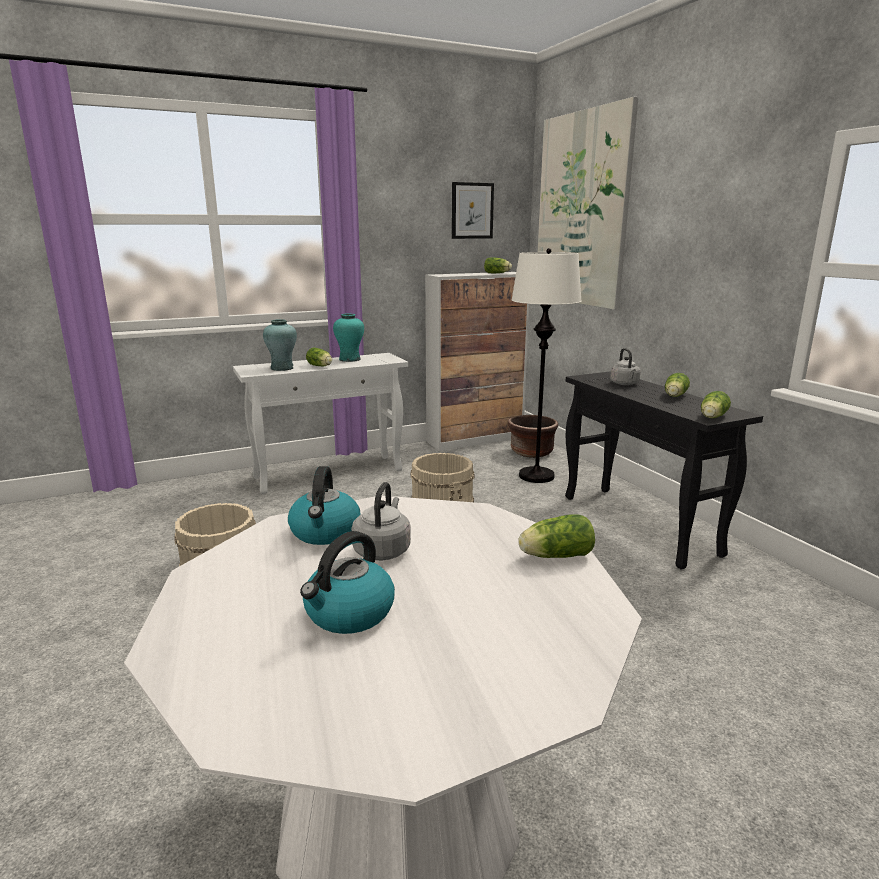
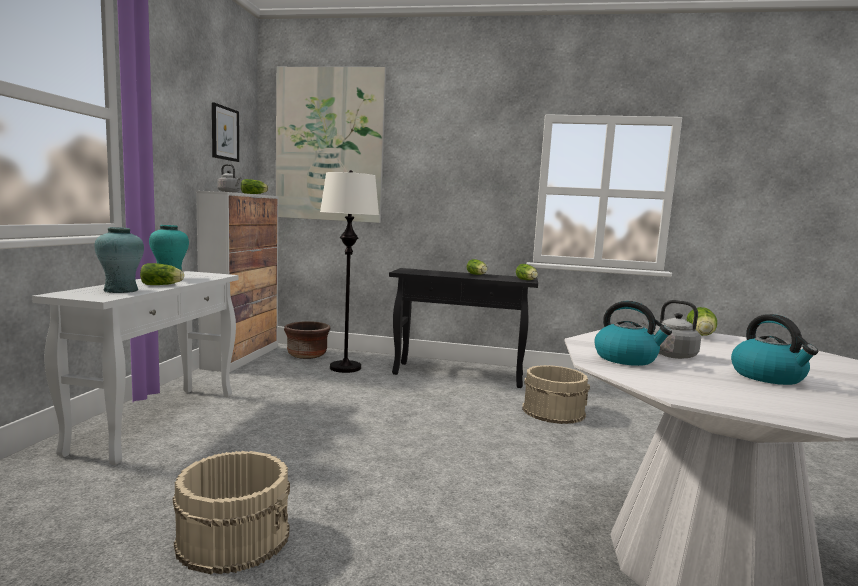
camera: 55 degrees left, 10 degrees down
beige bucket [410,453,474,502] -> beige bucket moved to [522,365,590,424]
grey kettle [610,348,641,385] -> grey kettle moved to [217,164,242,193]

